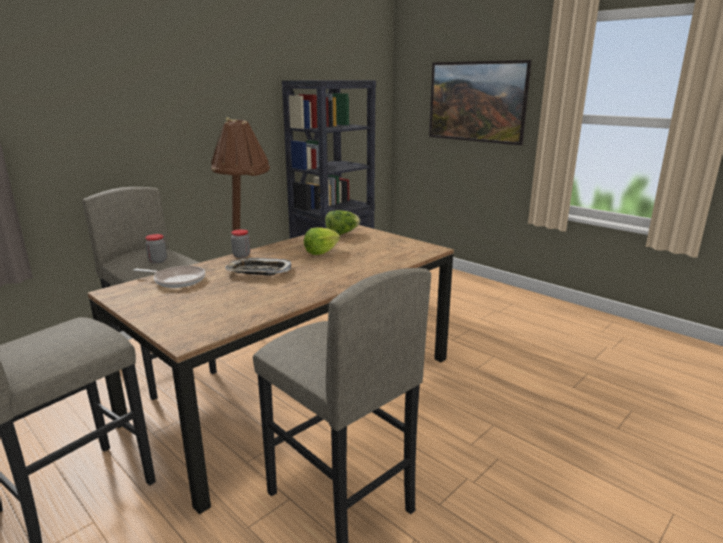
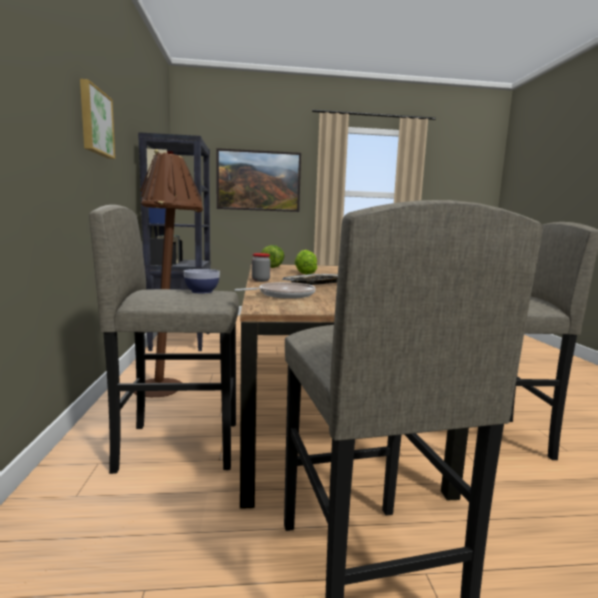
camera: 50 degrees left, 10 degrees down
jar [145,234,167,263] -> bowl [184,269,220,293]
none -> picture [80,79,115,159]

